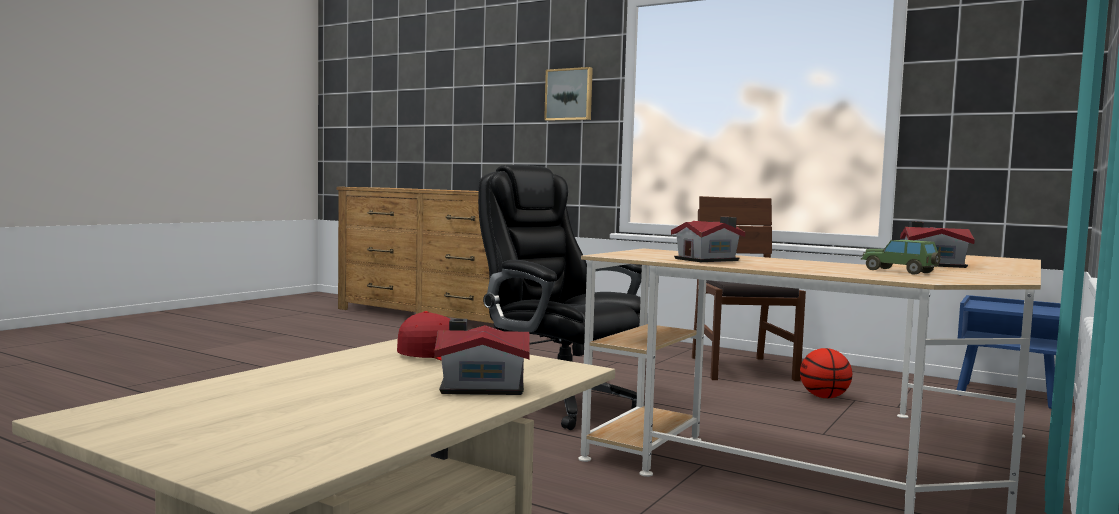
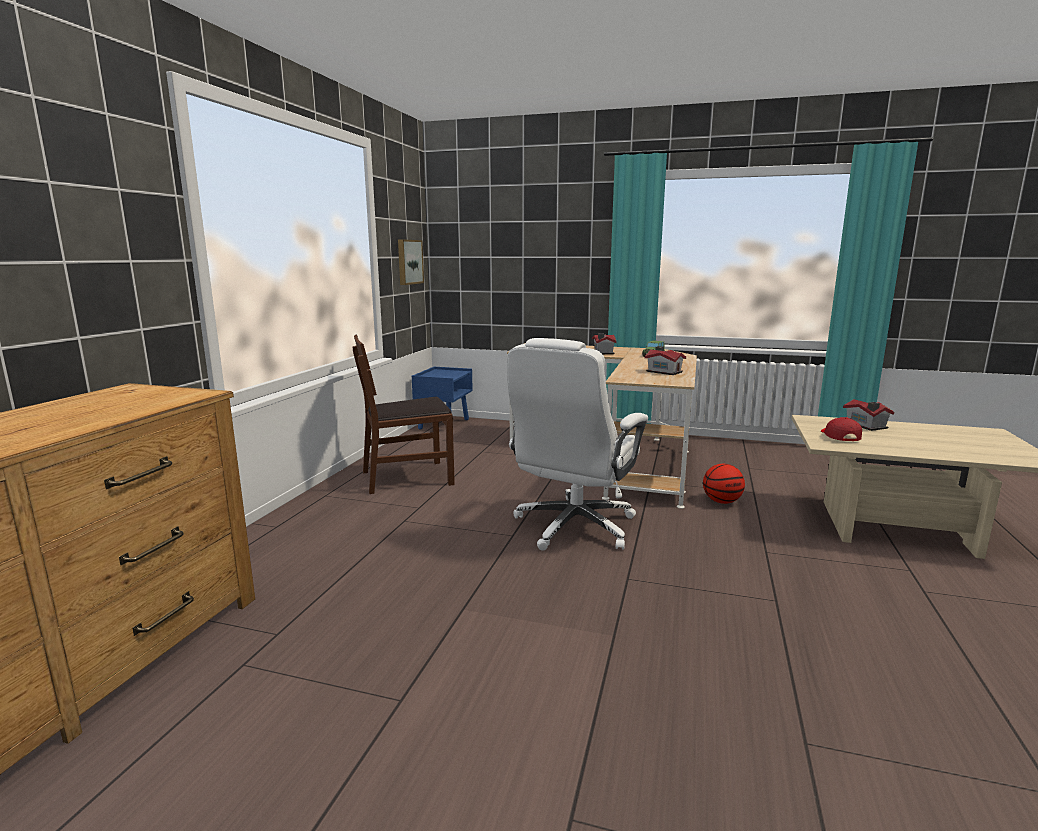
camera: 105 degrees left, 10 degrees up
black office chair [478,165,645,430] -> white office chair [507,338,648,551]
picture [544,67,593,121] -> picture moved to [398,239,424,285]
basketball [800,348,852,398] -> basketball moved to [703,464,745,504]

